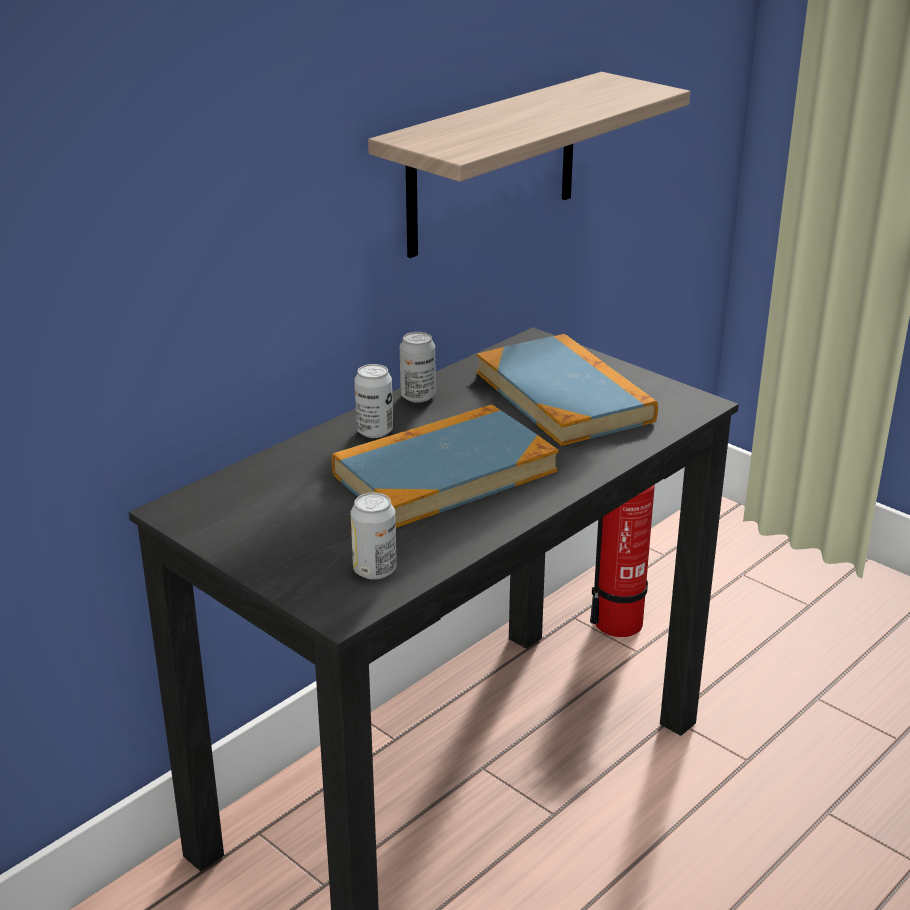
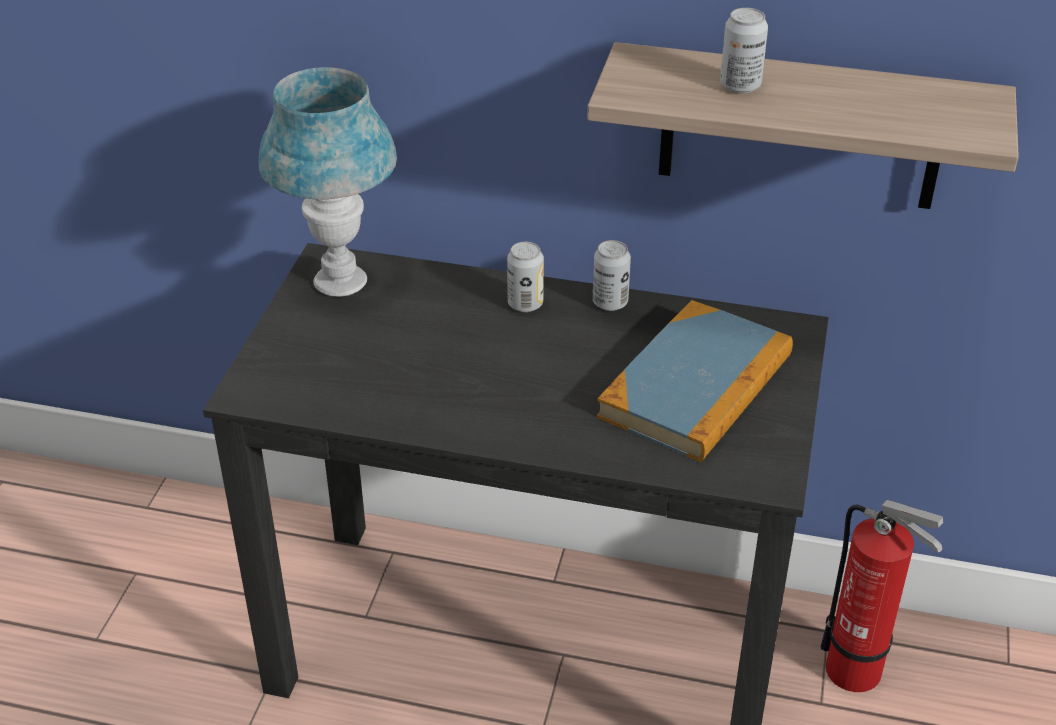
camera: 60 degrees right, 10 degrees up
book [332,404,558,528] -> none
can [351,493,397,580] -> can moved to [720,8,768,93]
none -> blue table lamp [259,67,397,297]

